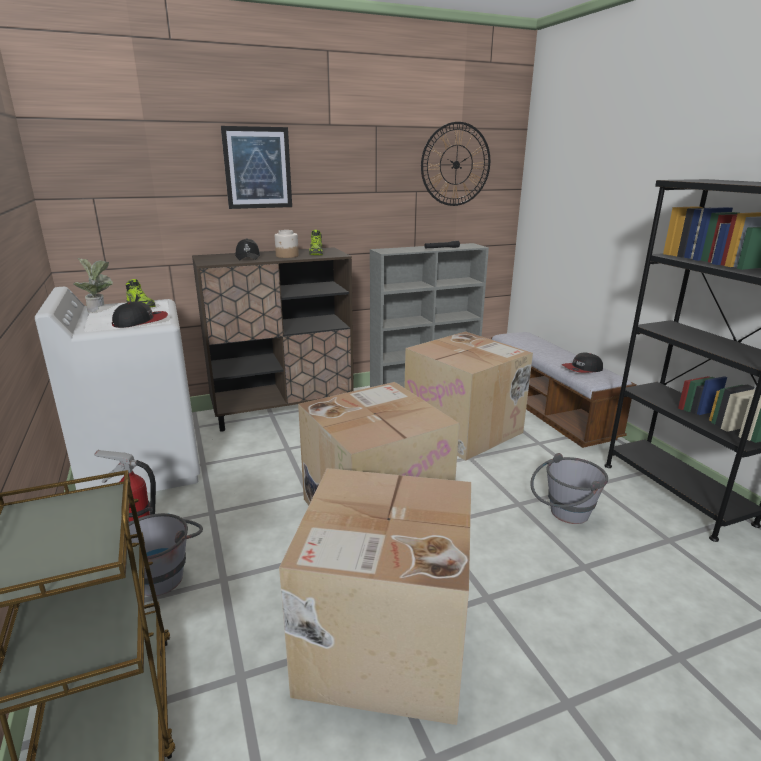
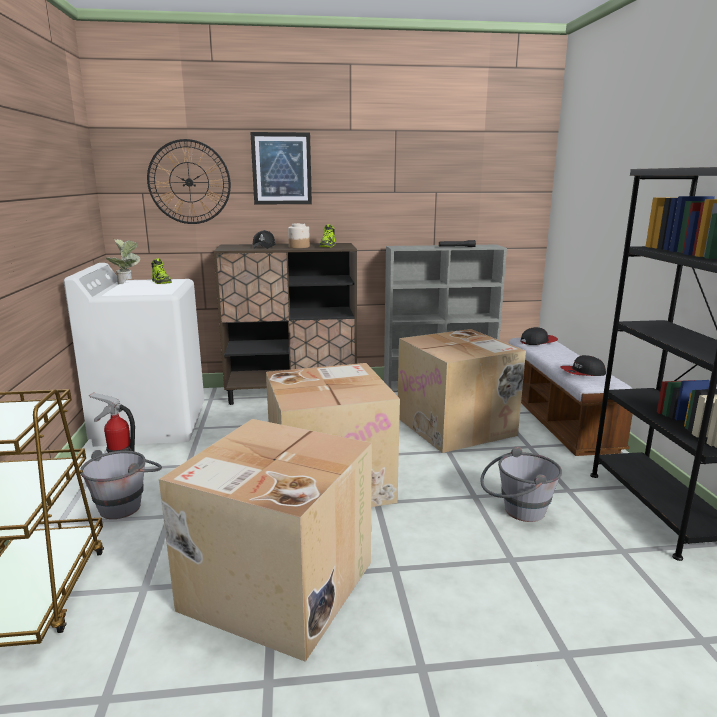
camera: 15 degrees right, 5 degrees down
cap [112,301,168,328] -> cap moved to [520,327,558,345]
wall clock [421,122,490,206] -> wall clock moved to [147,139,231,224]

